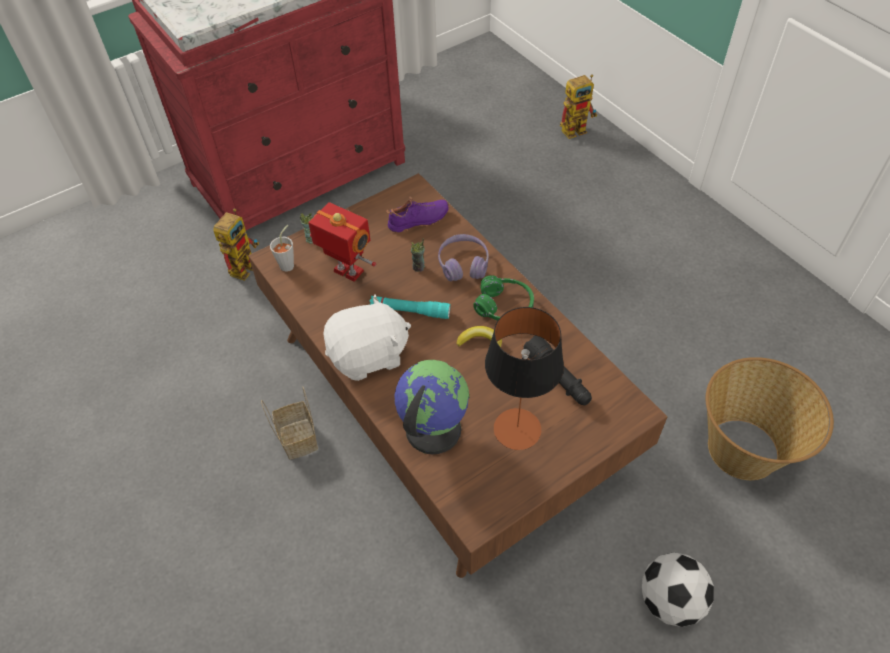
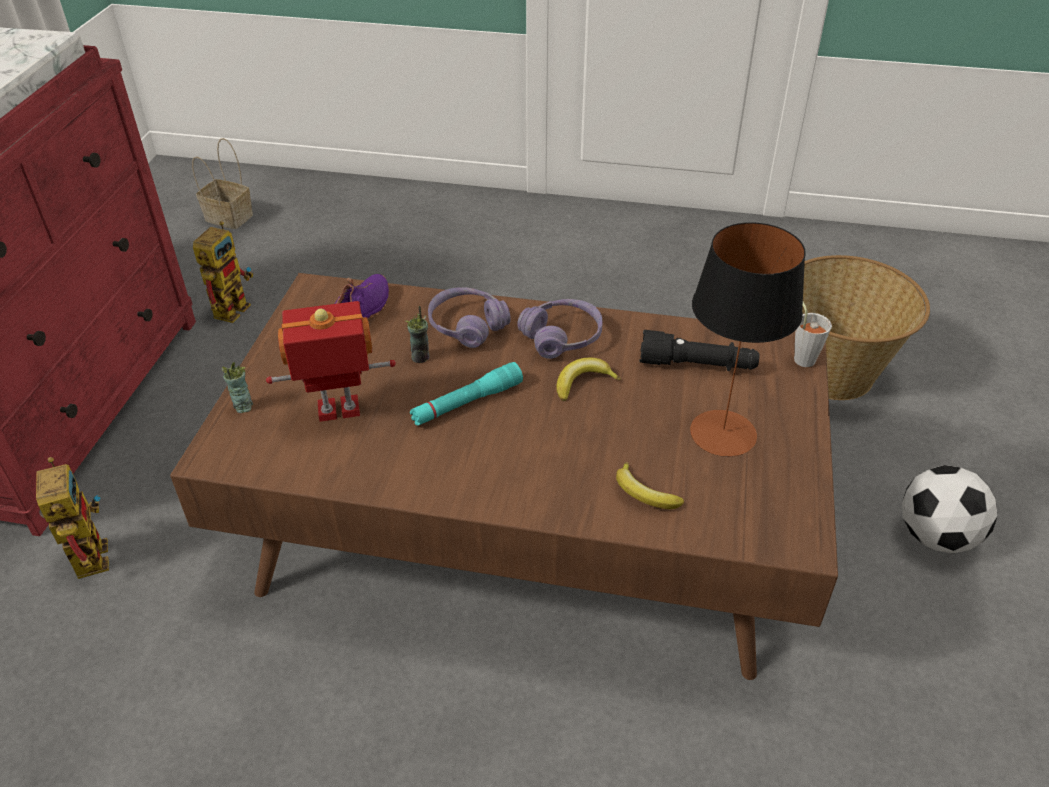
camera: 45 degrees left, 10 degrees down
basket [261,386,318,460] -> basket moved to [192,138,253,229]
grey cup [270,225,294,272] -> grey cup moved to [794,302,832,367]
white plush toy [323,294,411,381] -> none
globe [395,360,469,454] -> banana [616,462,684,509]
green headphones [473,275,534,320] -> purple headphones [517,299,603,359]
toy robot [560,74,597,139] -> toy robot moved to [193,221,253,323]

